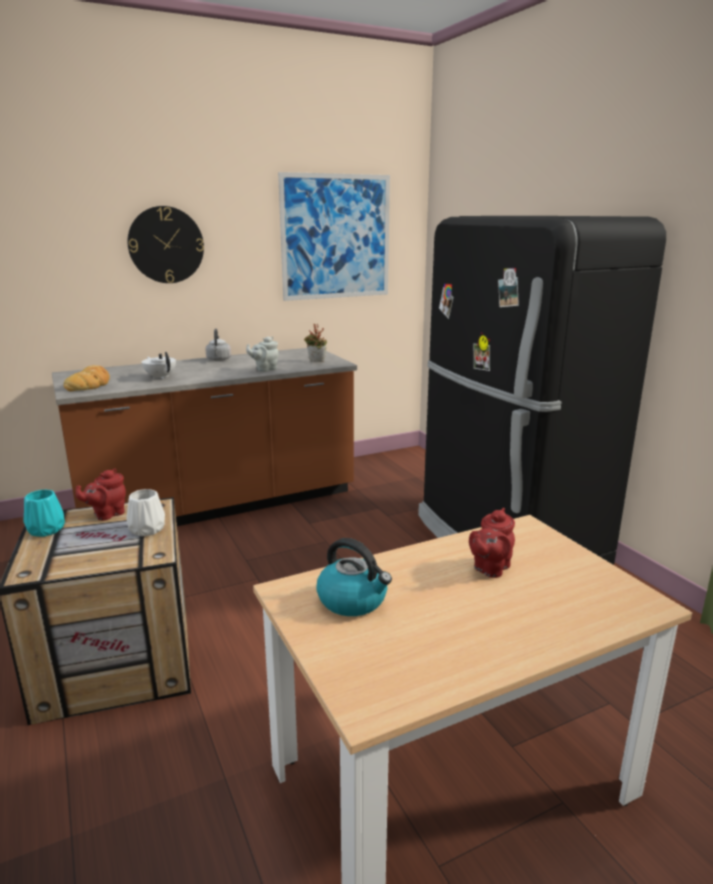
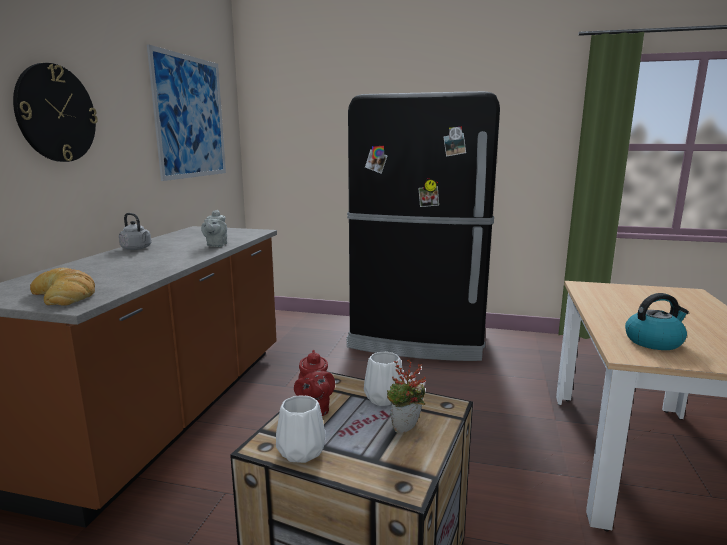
camera: 50 degrees left, 5 degrees down
turquoise vase [24,490,65,537] -> white vase [276,395,326,463]
white teapot [142,352,176,379] -> none
potted plant [304,323,327,362] -> potted plant moved to [387,360,426,433]
red teapot [469,508,515,578] -> none

